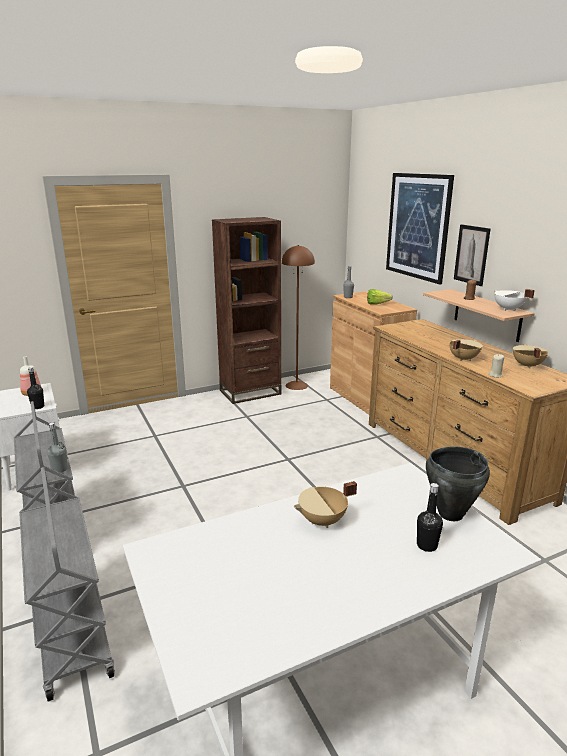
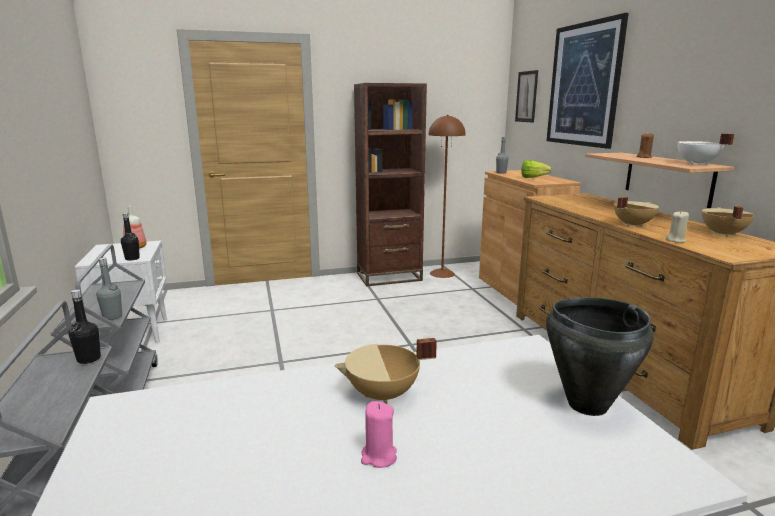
camera: 10 degrees right, 5 degrees down
black bottle [417,483,443,552] -> black bottle moved to [69,289,101,364]
picture [454,224,490,286] -> picture moved to [515,70,538,123]
none -> pink candle [361,401,397,468]

